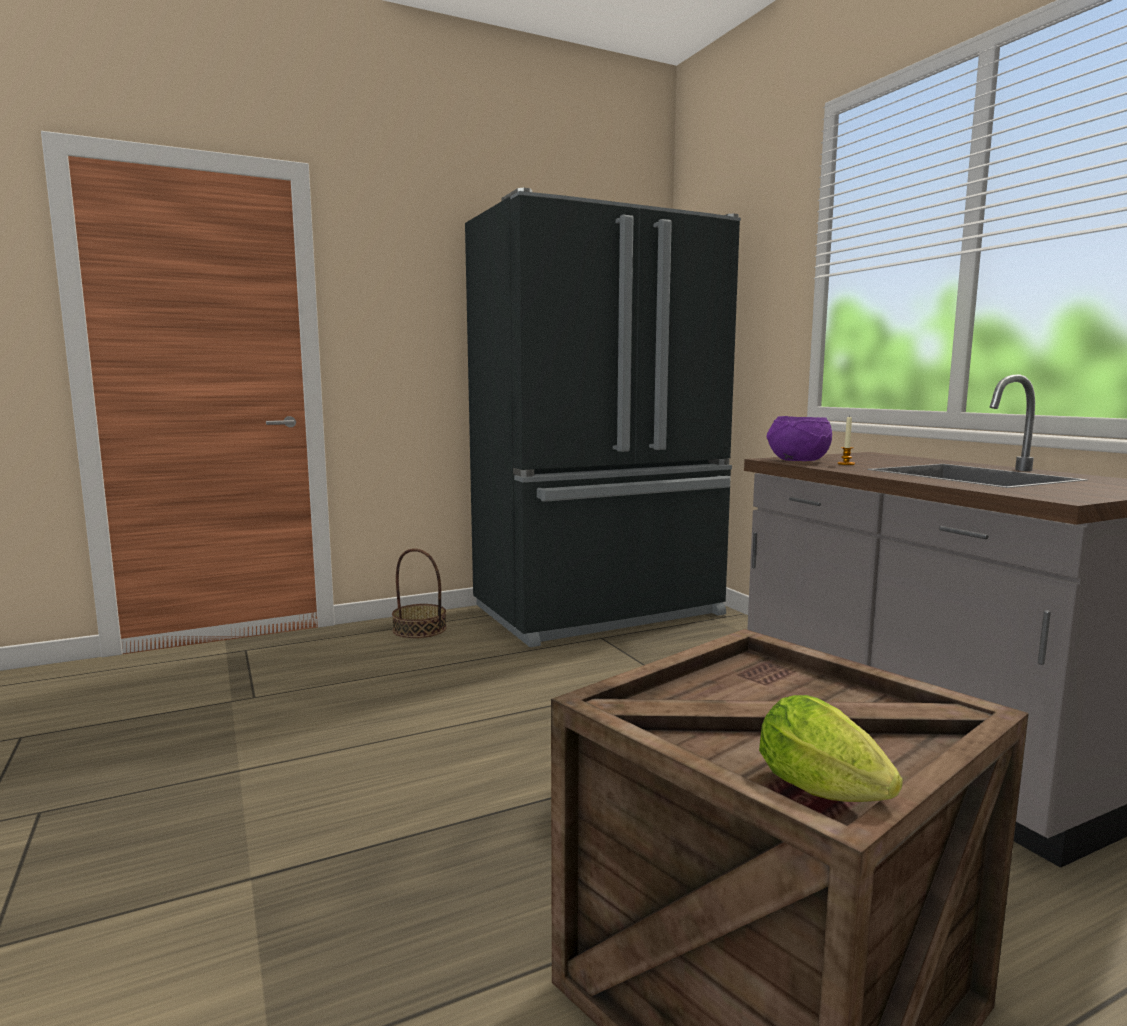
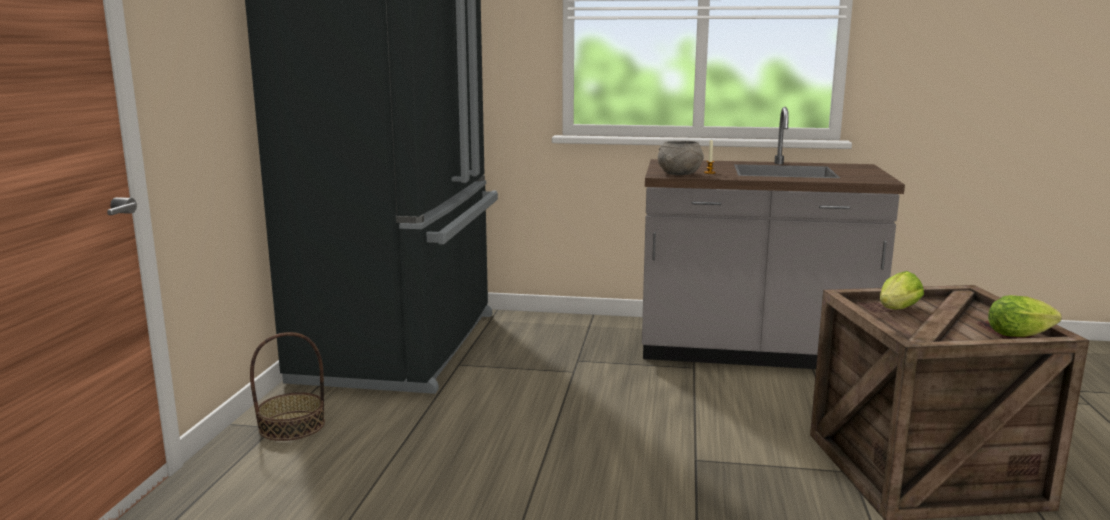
camera: 55 degrees left, 5 degrees up
purple bowl [767,416,832,461] -> grey bowl [658,141,704,175]
none -> lettuce [880,271,924,309]

